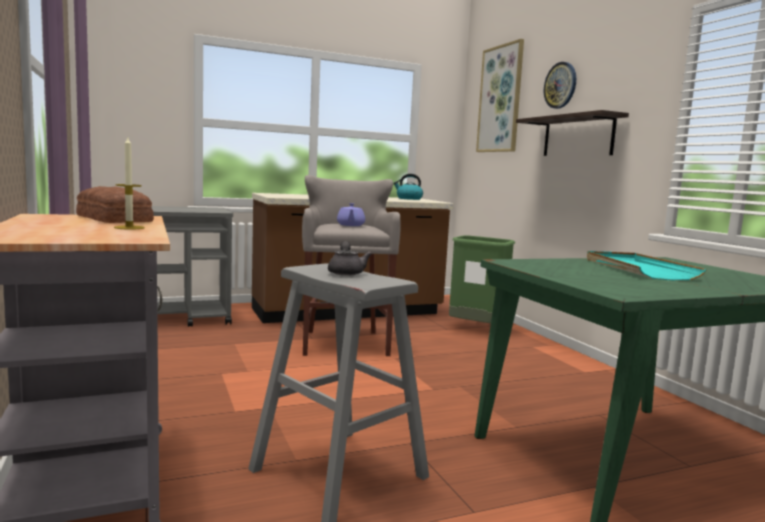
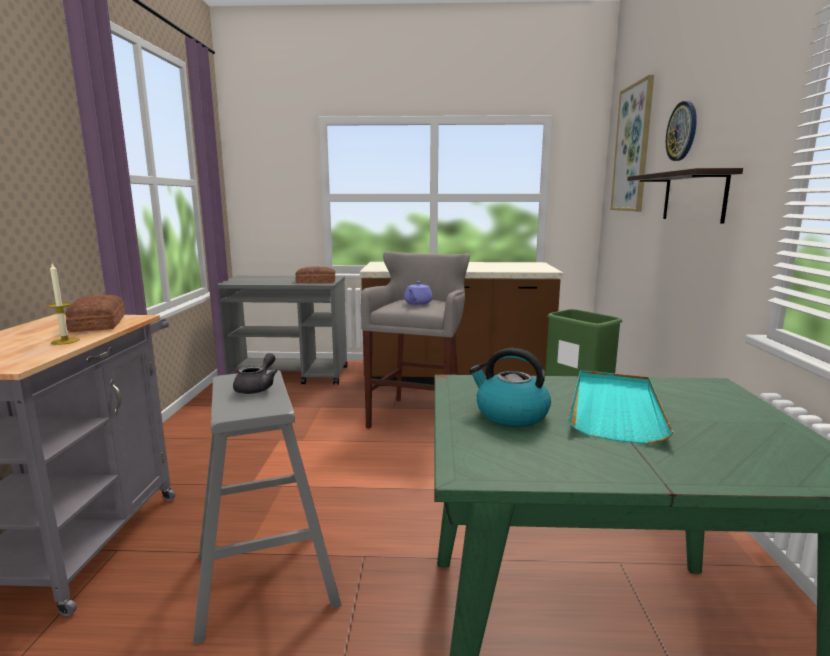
camera: 25 degrees right, 5 degrees up
kettle [393,174,423,200] -> kettle moved to [469,348,551,427]
none -> bread [295,266,335,283]

